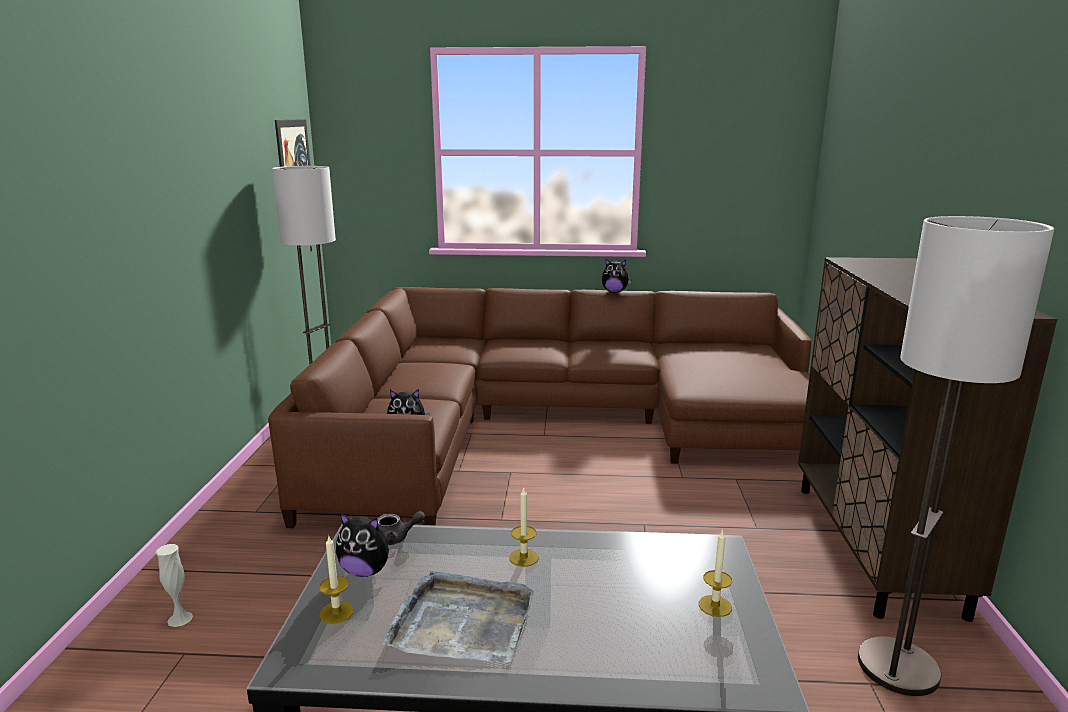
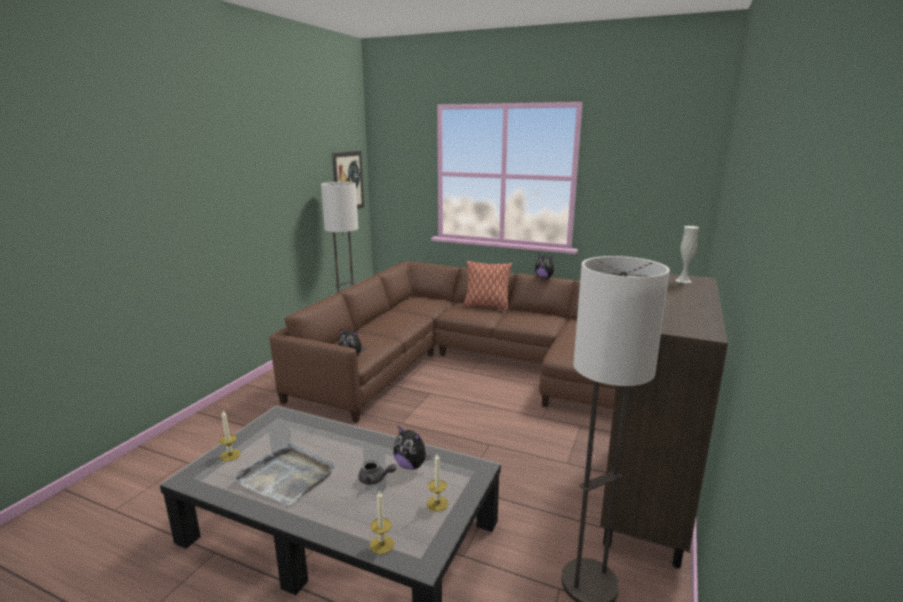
camera: 20 degrees right, 0 degrees up
white vase [156,544,193,627] -> white vase moved to [676,226,699,283]
plush toy [336,513,398,577] -> plush toy moved to [393,426,432,470]
grey teapot [377,511,425,545] -> grey teapot moved to [358,460,396,485]
candle [509,487,539,567] -> candle moved to [370,491,394,554]
none -> pillow [463,261,512,311]

